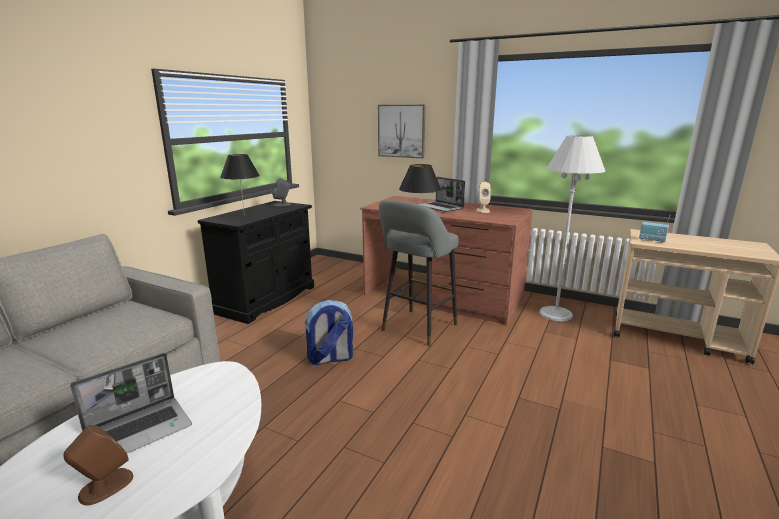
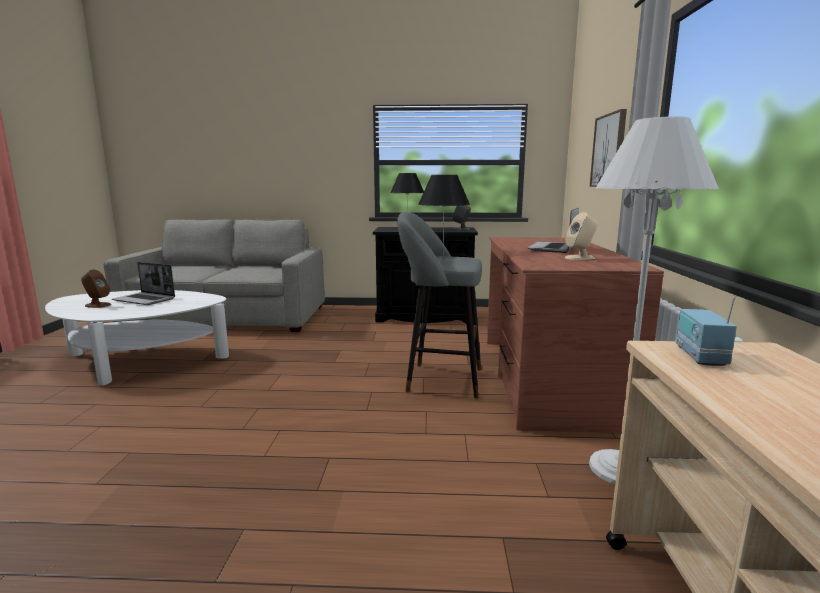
camera: 65 degrees right, 5 degrees down
backpack [304,300,353,365] -> none

